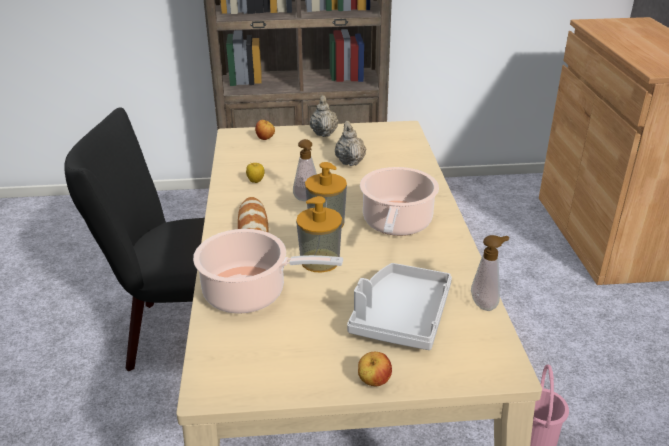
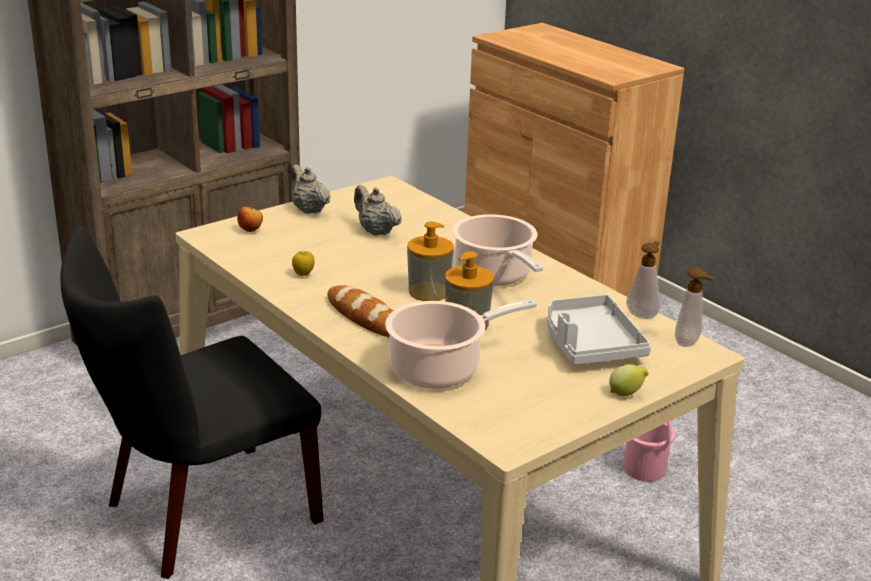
camera: 35 degrees left, 5 degrees down
soap dispenser [293,139,317,201] -> soap dispenser moved to [675,268,714,347]
apple [358,352,392,386] -> lemon [609,364,649,396]

